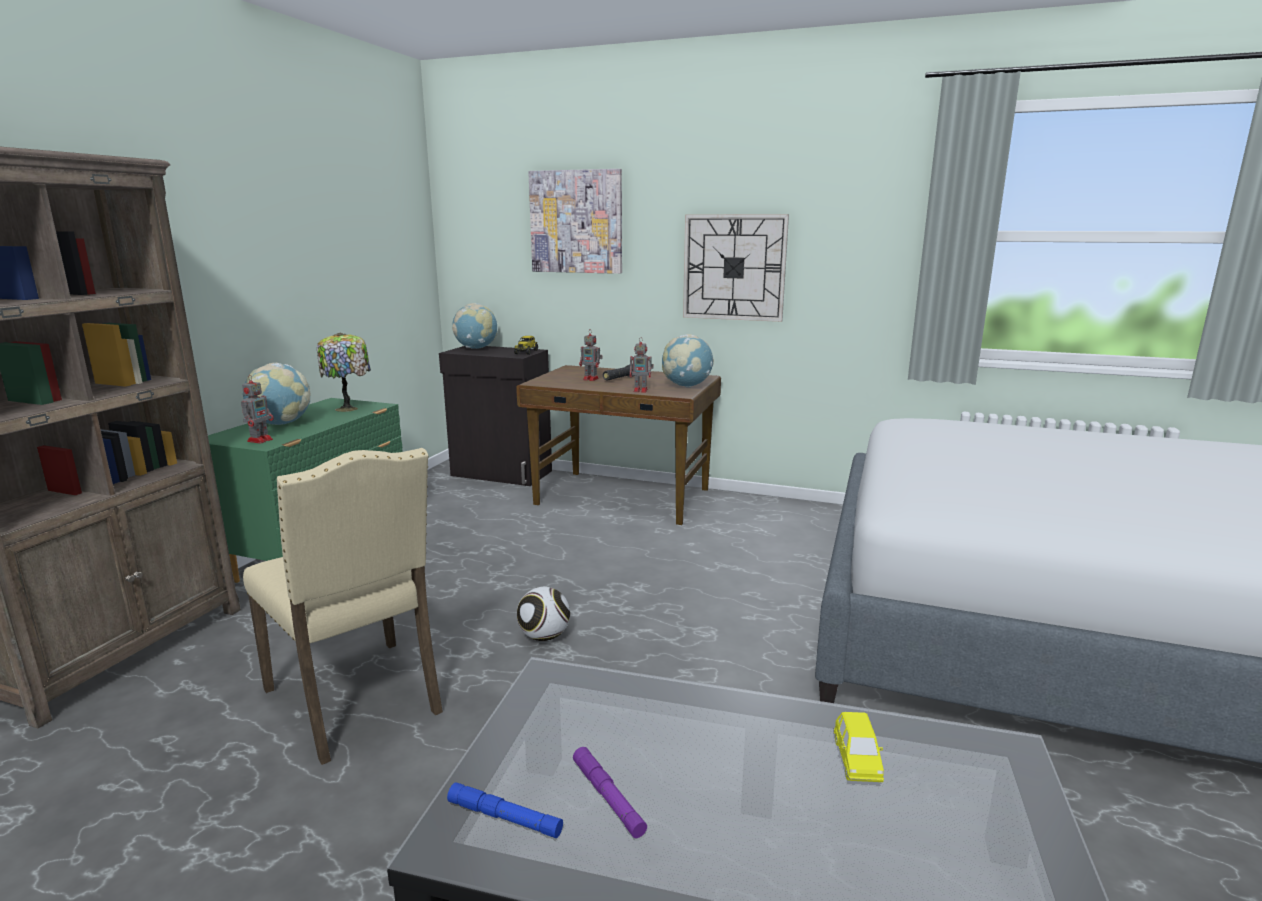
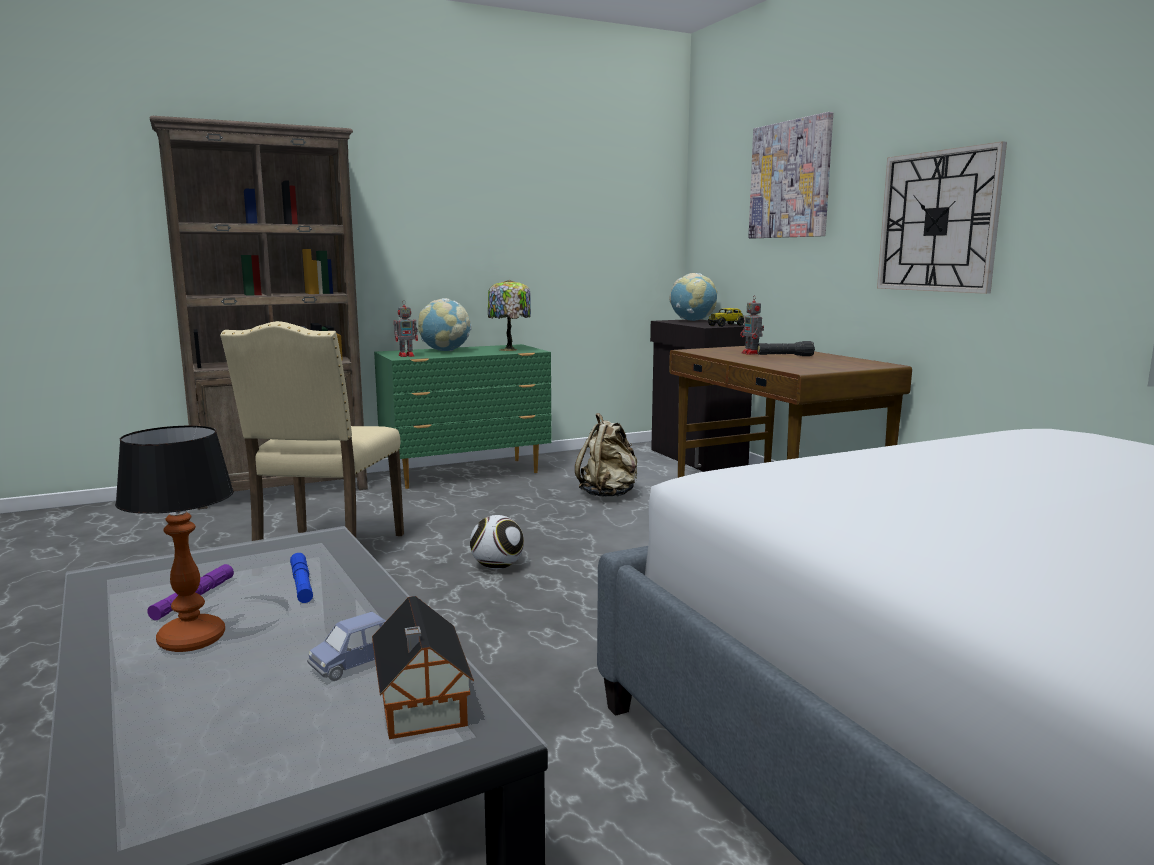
camera: 45 degrees right, 5 degrees down
blue flashlight [447,782,563,838] -> blue flashlight moved to [290,553,313,603]
toy robot [630,337,654,393] -> none
globe [662,334,714,387] -> none
yellow toy car [834,712,884,782] -> blue toy car [307,612,386,681]
none -> table lamp [115,426,234,652]
none -> toy house [372,596,474,739]
none -> beige backpack [575,413,637,497]

